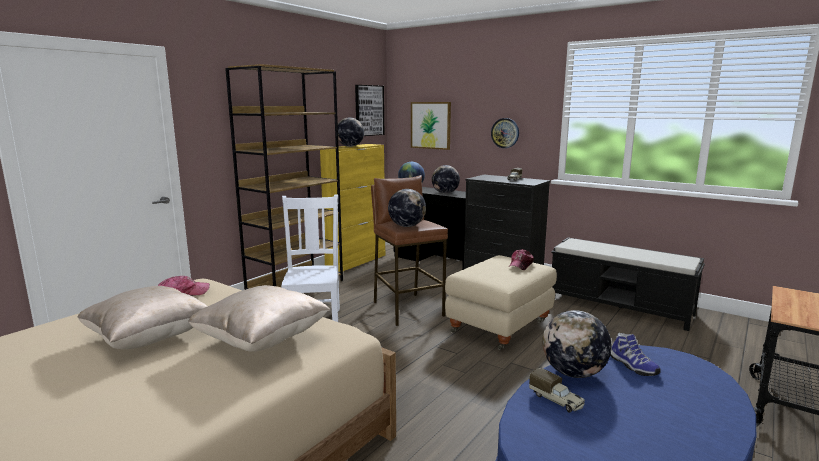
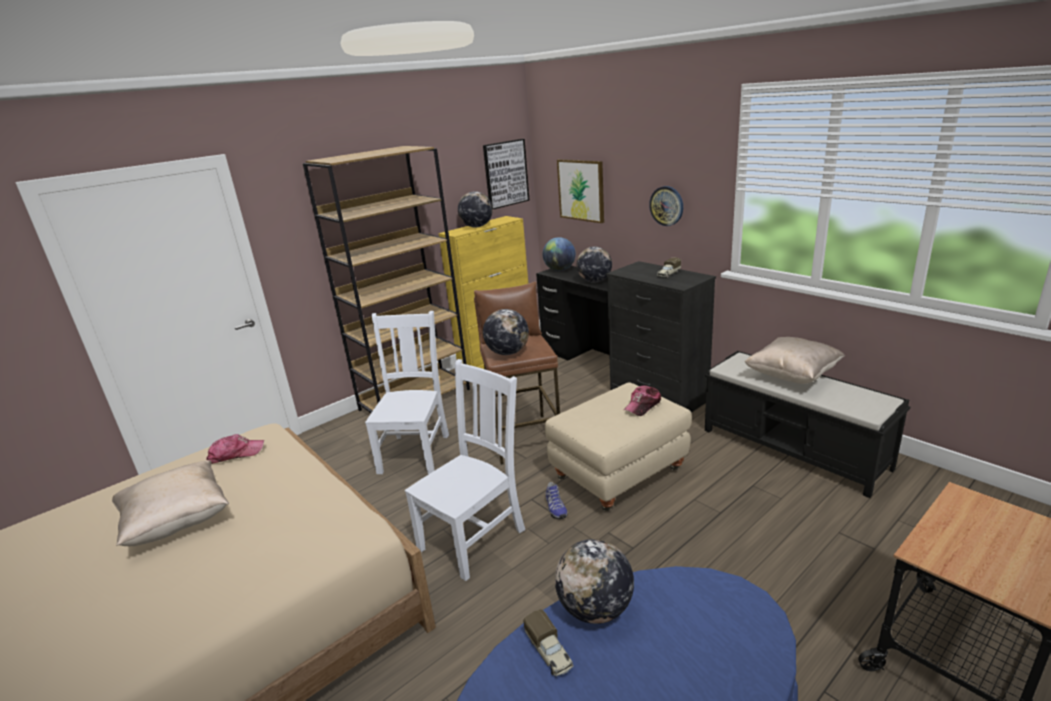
camera: 15 degrees right, 10 degrees up
beige pillow [188,285,330,351] -> beige pillow moved to [745,337,845,384]
shoe [610,333,661,376] -> shoe moved to [546,482,567,519]
none -> white chair [405,359,525,581]

